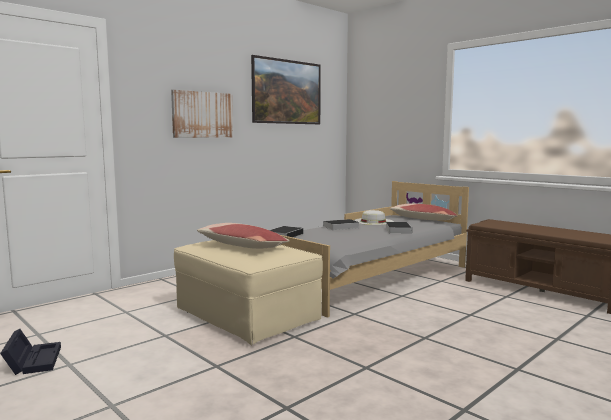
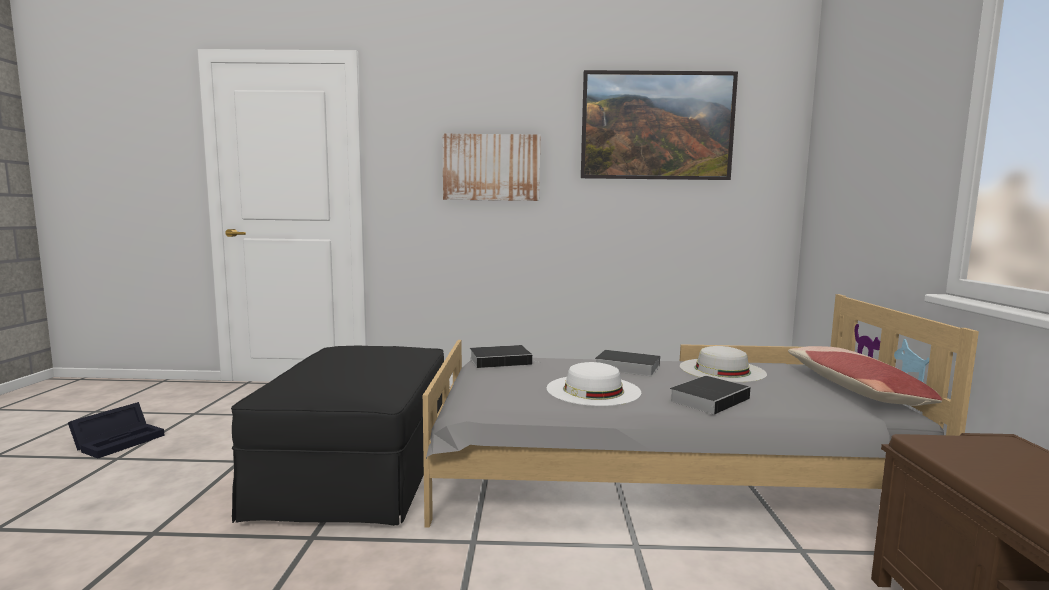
camera: 45 degrees right, 0 degrees up
beige ottoman [174,240,323,345] -> black ottoman [231,345,444,526]
pillow [197,223,290,249] -> none
none -> white hat [547,362,641,406]

